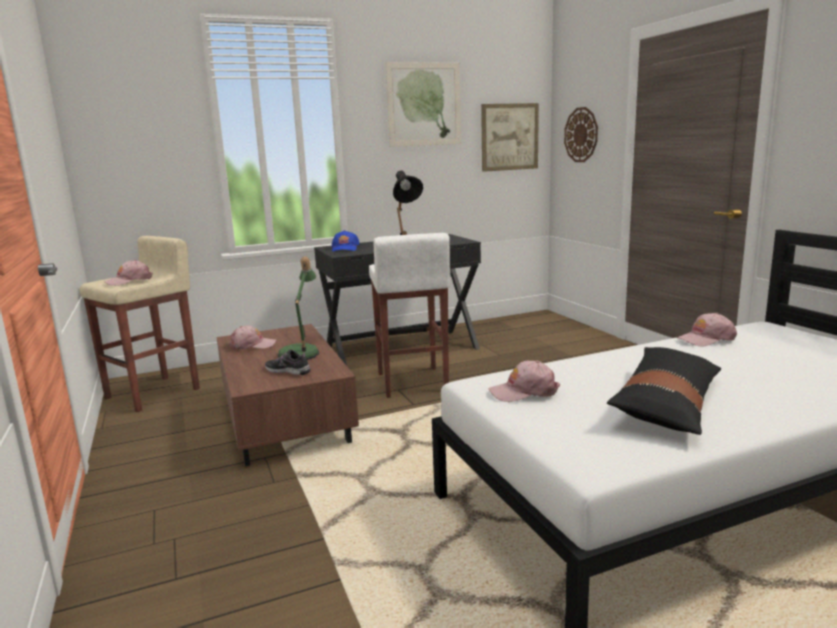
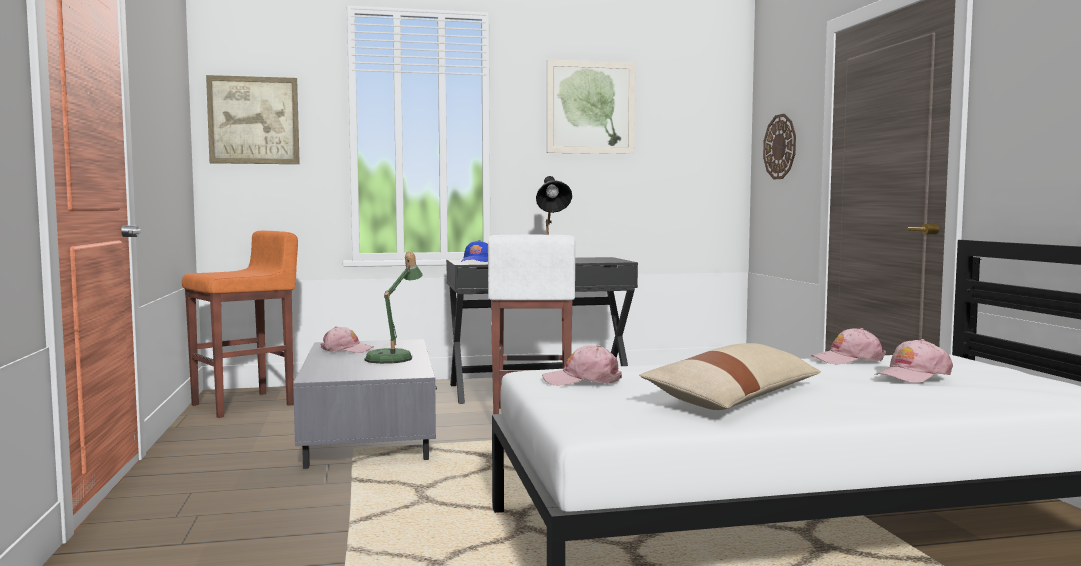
camera: 10 degrees right, 10 degrees down
beige stool [80,236,200,412] -> orange stool [182,231,298,418]
pink cap [104,260,153,286] -> pink cap moved to [874,339,953,383]
brown coffee table [217,324,359,466] -> grey coffee table [293,339,437,469]
shoe [265,350,311,375] -> none
picture [481,103,539,172] -> picture moved to [206,75,300,164]
black pillow [607,347,721,435] -> beige pillow [640,343,821,410]

